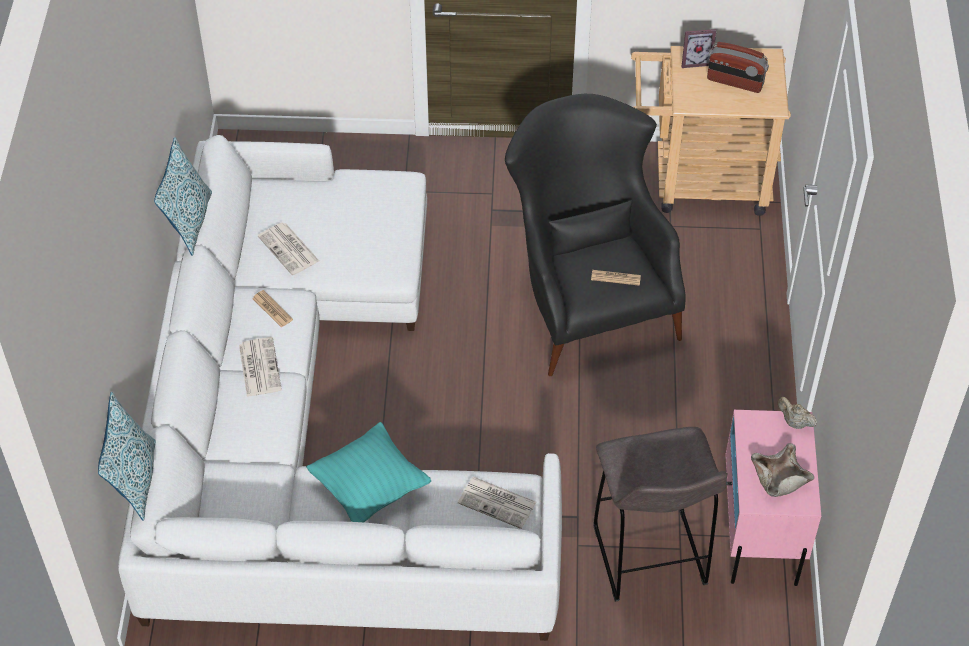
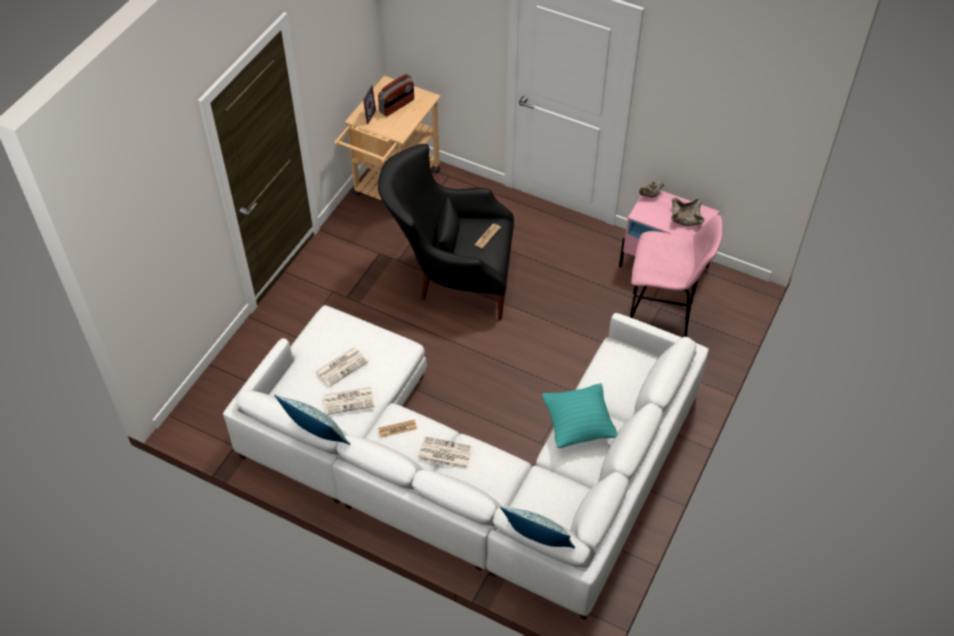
camera: 65 degrees left, 0 degrees up
newspaper [458,477,536,529] -> newspaper moved to [316,347,368,387]
grey stool [594,427,727,602] -> pink stool [630,215,722,337]

